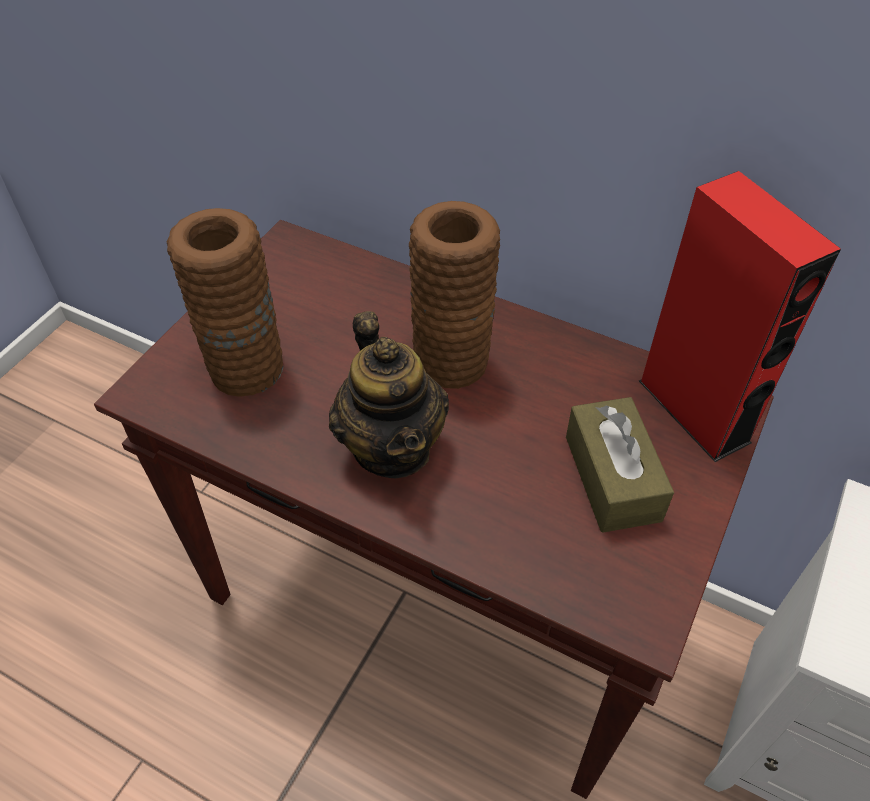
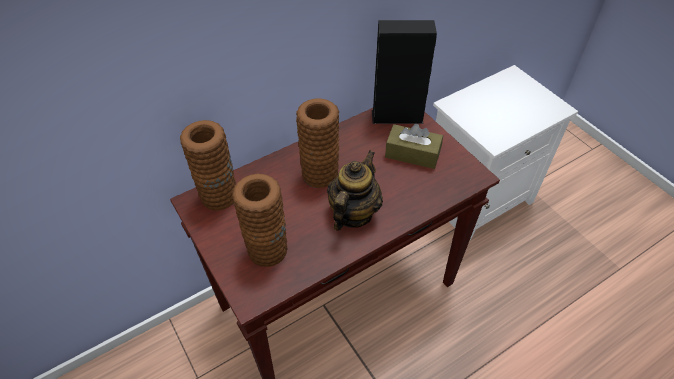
camera: 60 degrees left, 0 degrees up
teapot [329,311,449,478] -> teapot turned 75 degrees counterclockwise [327,150,383,230]
red speaker [639,171,841,462] -> black speaker [372,20,437,124]
none -> brown vase [180,120,236,211]

